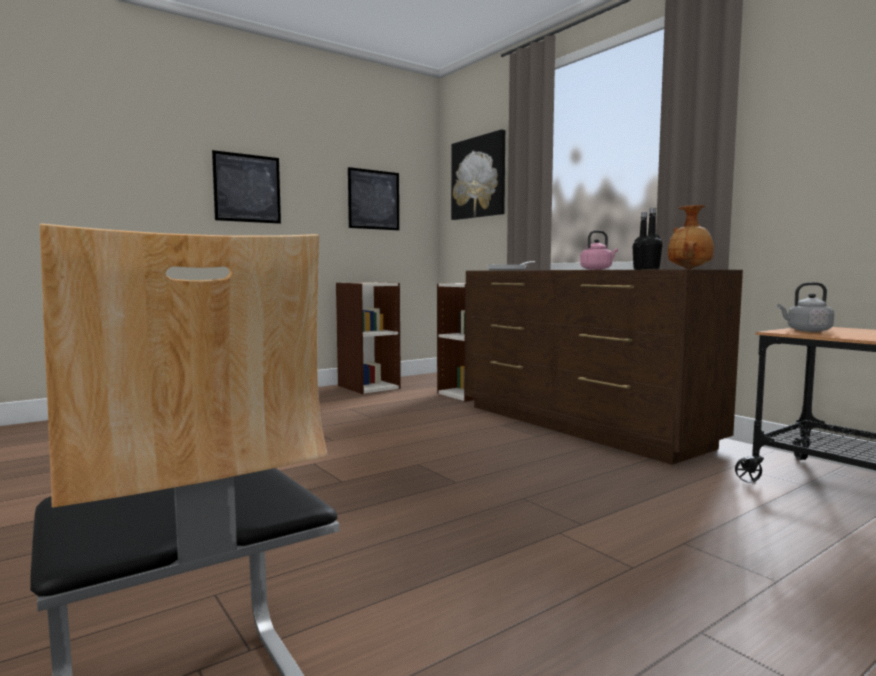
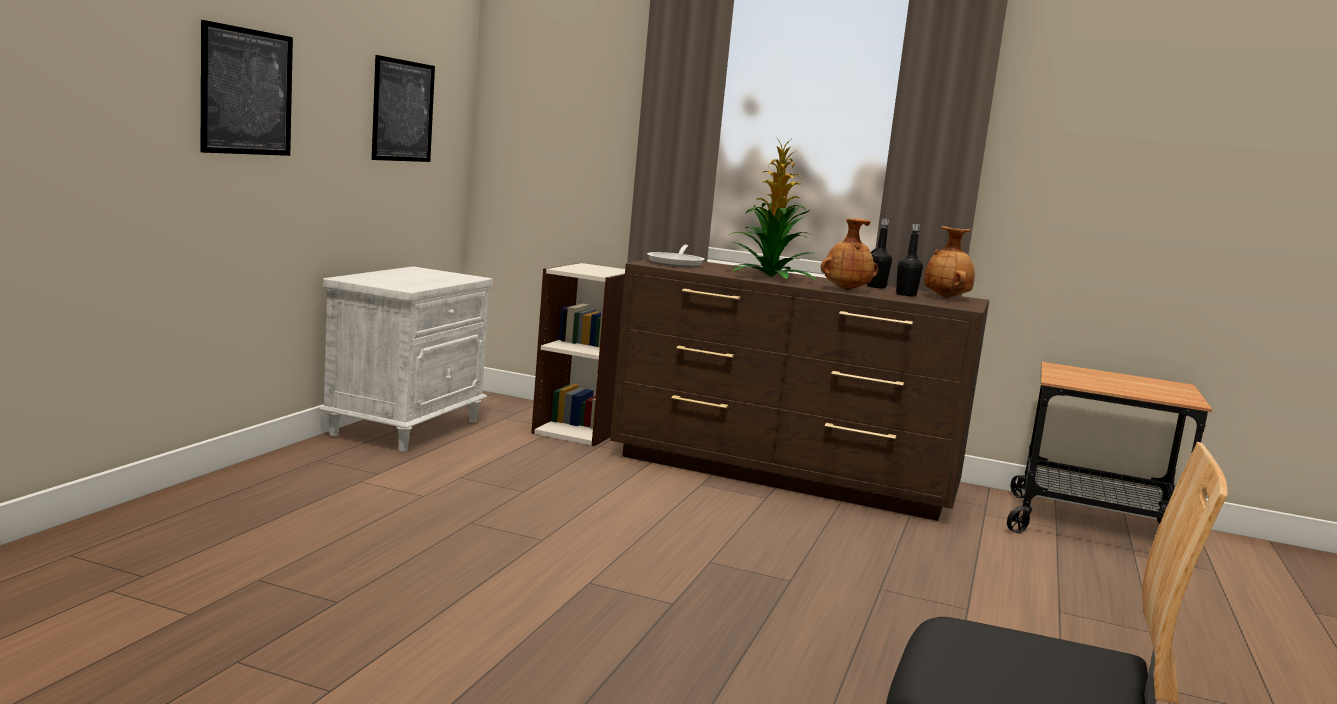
camera: 35 degrees left, 5 degrees up
bookcase [336,282,401,394] -> white nightstand [319,266,493,452]
picture [451,129,505,220] -> none
pink kettle [580,230,618,270] -> brown vase [821,218,878,290]
grey kettle [777,282,834,332] -> none
none -> potted plant [729,140,816,280]

